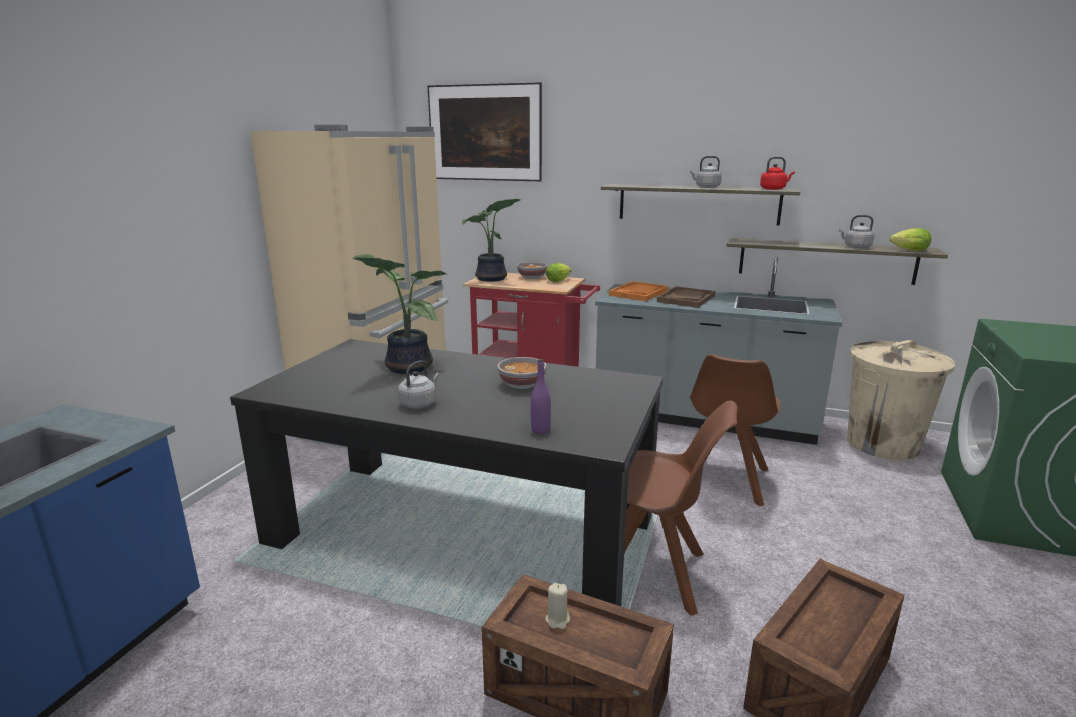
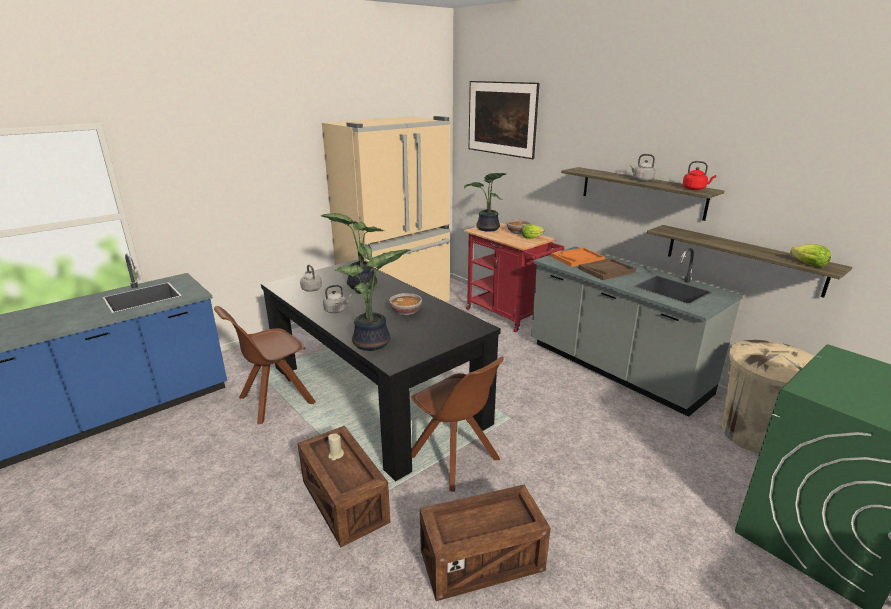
camera: 30 degrees right, 5 degrees up
purple bottle [531,359,551,434] -> potted plant [334,249,410,351]
brown chair [689,354,781,506] -> brown chair moved to [214,306,316,424]
grey kettle [839,215,874,248] -> grey kettle moved to [300,265,322,292]

